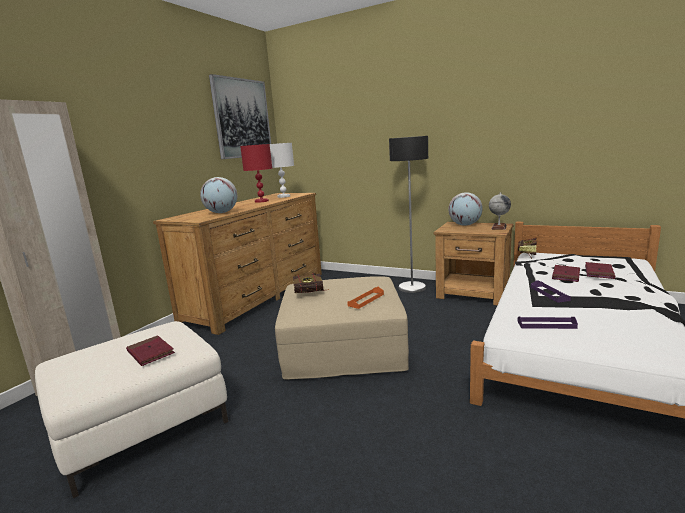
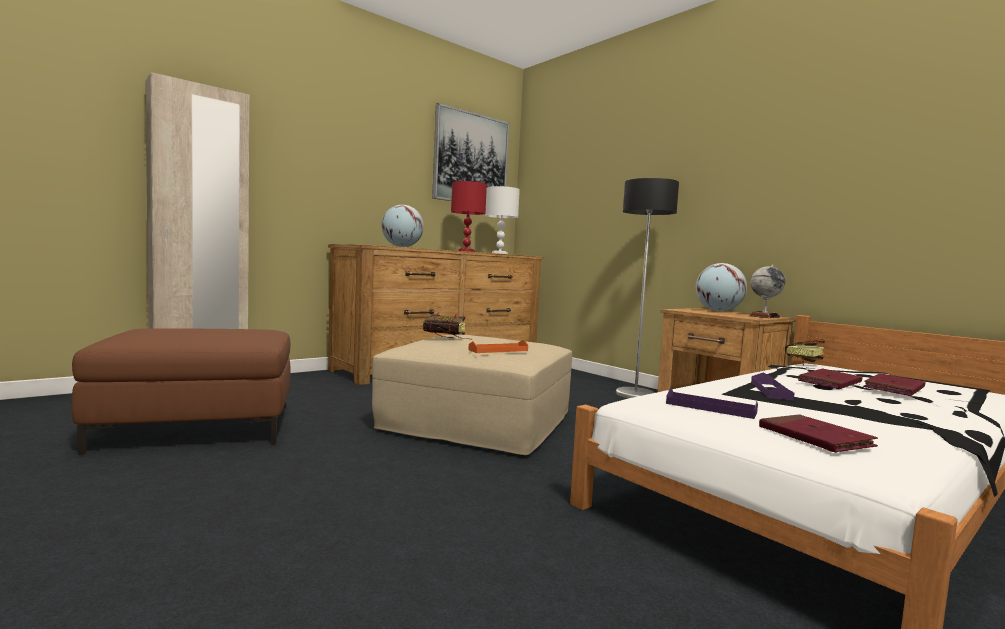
camera: 20 degrees right, 10 degrees down
white ottoman [35,321,228,498] -> brown ottoman [72,328,291,455]
red book [126,335,175,366] -> red book moved to [759,414,878,452]

